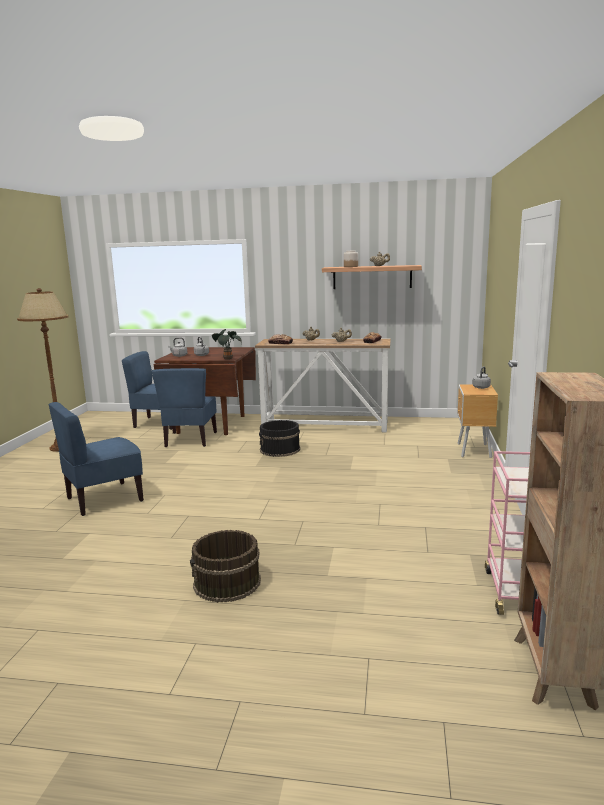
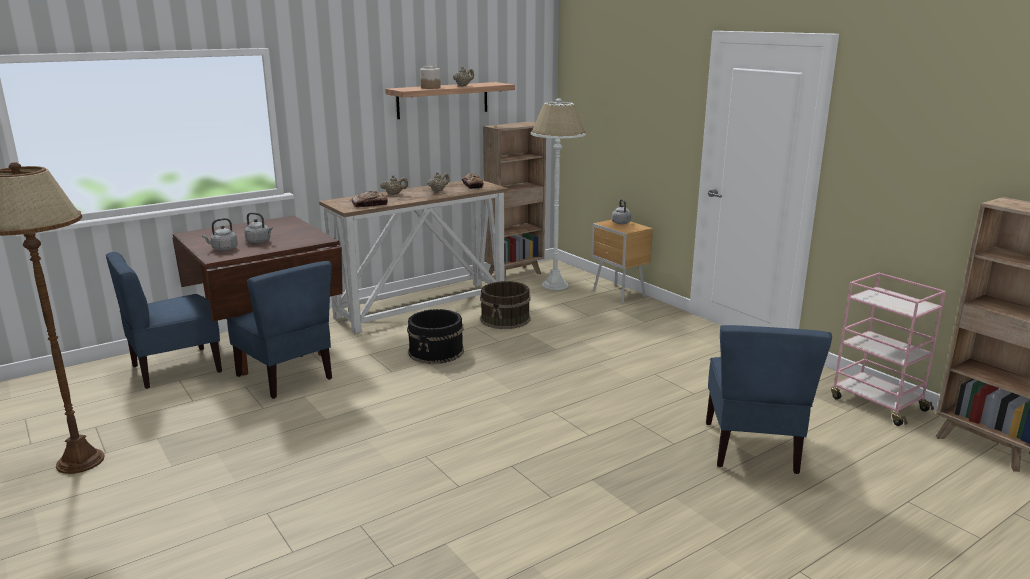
camera: 45 degrees left, 5 degrees up
blue chair [49,402,144,516] -> blue chair moved to [706,325,832,474]
brown bucket [190,530,261,603] -> brown bucket moved to [480,281,531,329]
potted plant [212,329,242,360] -> none
none -> brown bookcase [483,122,546,281]
none -> white floor lamp [530,98,586,290]

